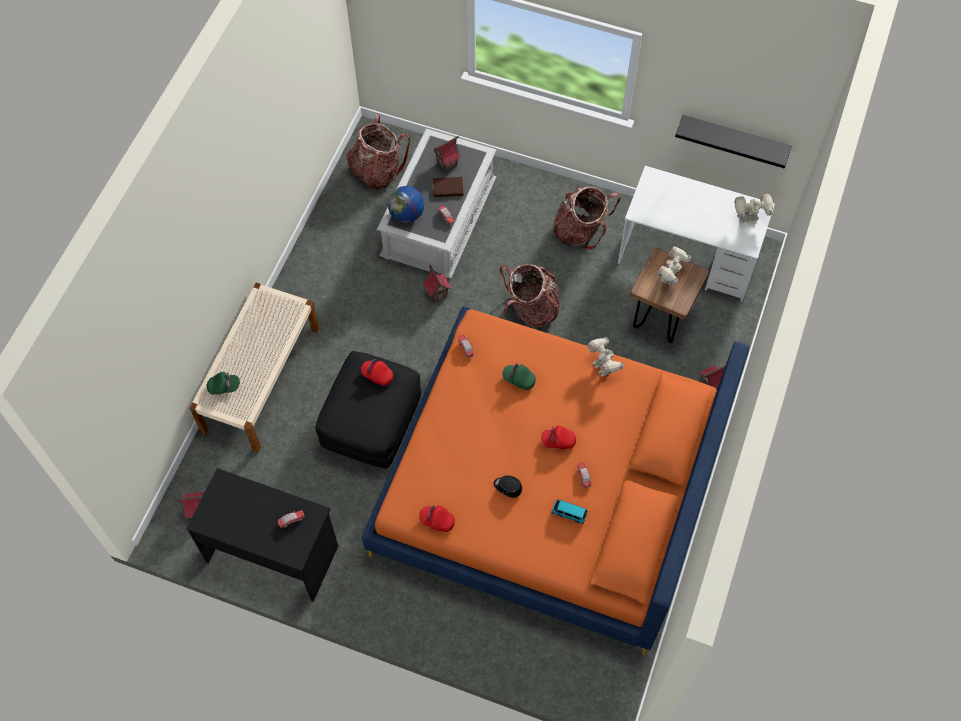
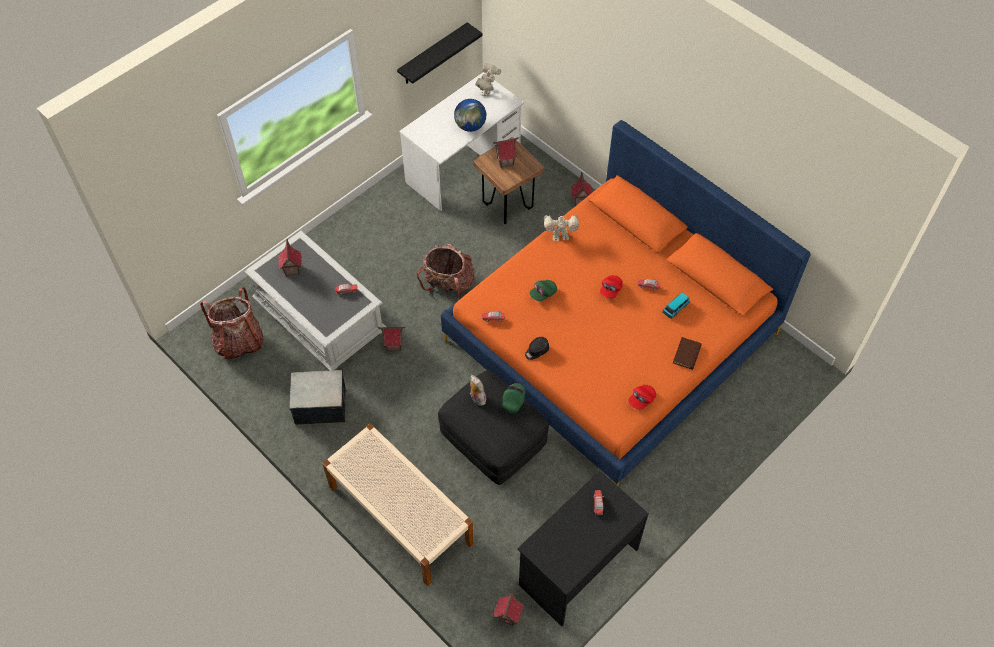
camera: 65 degrees left, 5 degrees down
green cap [207,372,240,395] -> green cap moved to [502,383,526,413]
red cap [361,359,393,386] -> plush toy [470,375,486,406]
globe [388,186,424,223] -> globe moved to [454,99,486,132]
brown book [433,177,464,197] -> brown book moved to [673,337,702,370]
black cap [494,475,522,498] -> black cap moved to [525,337,549,360]
backpack [553,186,620,250] -> none
toy robot [657,246,691,285] -> toy house [493,137,519,168]
none -> storage box [289,370,346,425]

